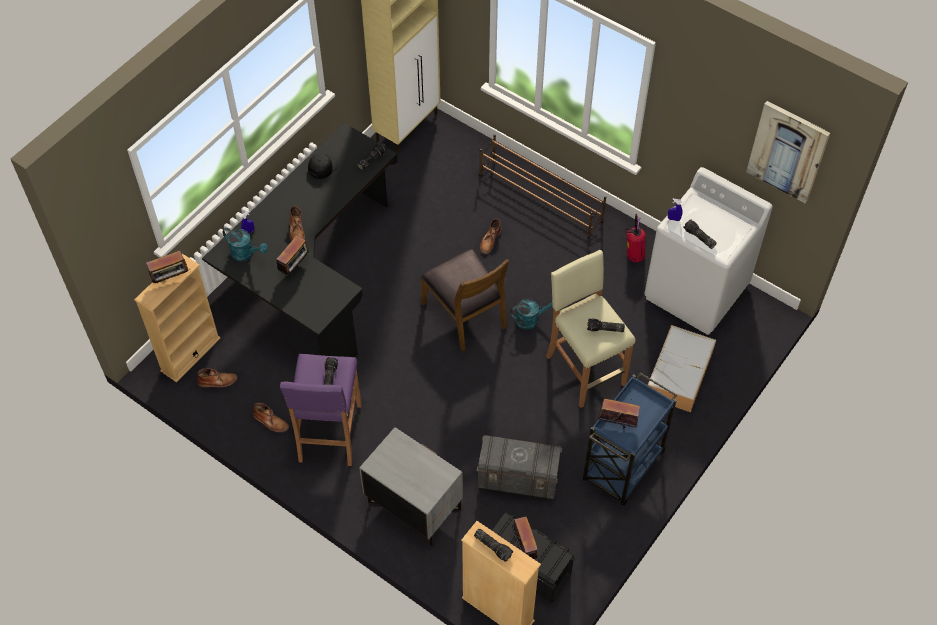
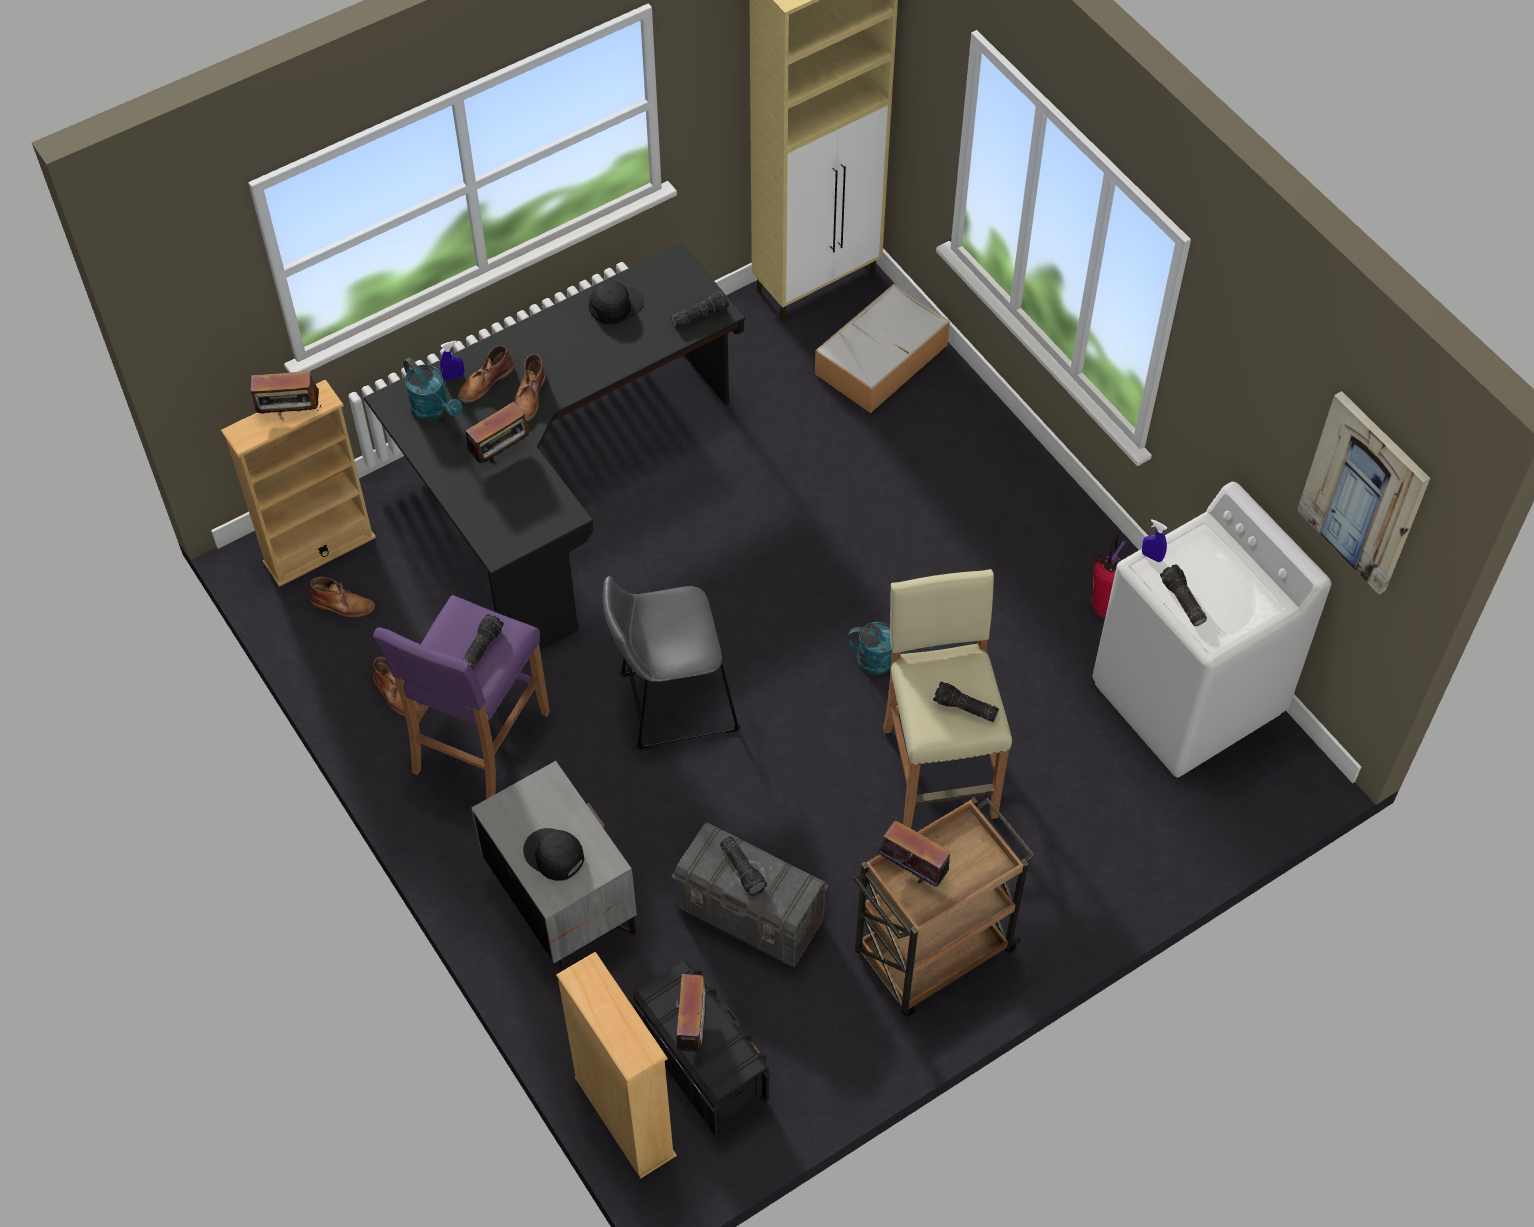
camera: 20 degrees right, 0 degrees up
brown chair [421,249,509,352] -> none
flashlight [474,529,513,562] -> flashlight moved to [720,836,767,896]
brown shoe rack [479,134,606,239] -> none
brown boot [480,219,501,254] -> brown boot moved to [458,345,515,403]
blue cart [583,372,677,505] -> brown cart [853,797,1035,1017]
storage box [648,325,716,412] -> storage box moved to [815,284,950,413]
none -> black cap [523,828,584,881]
none -> grey stool [603,576,741,750]

